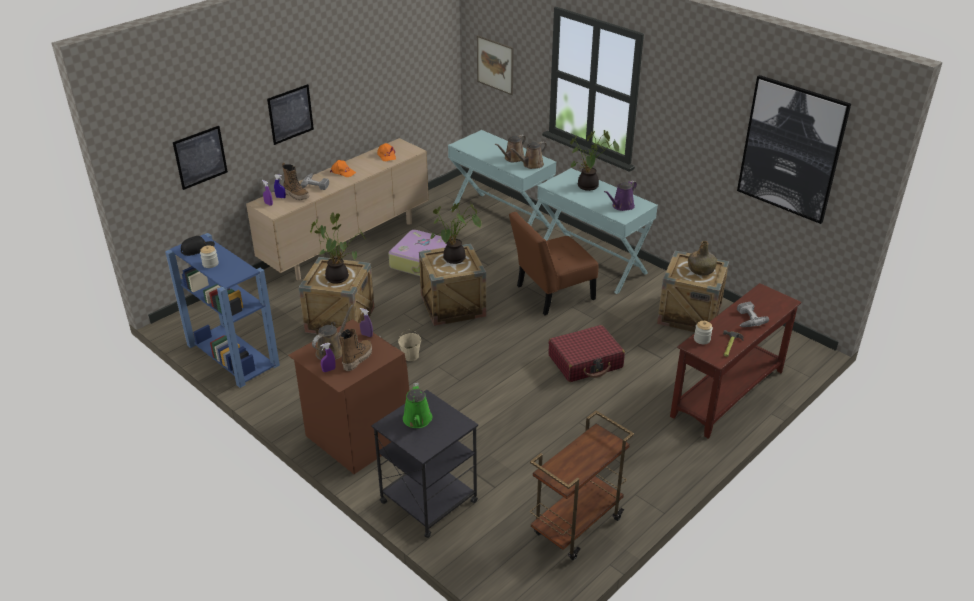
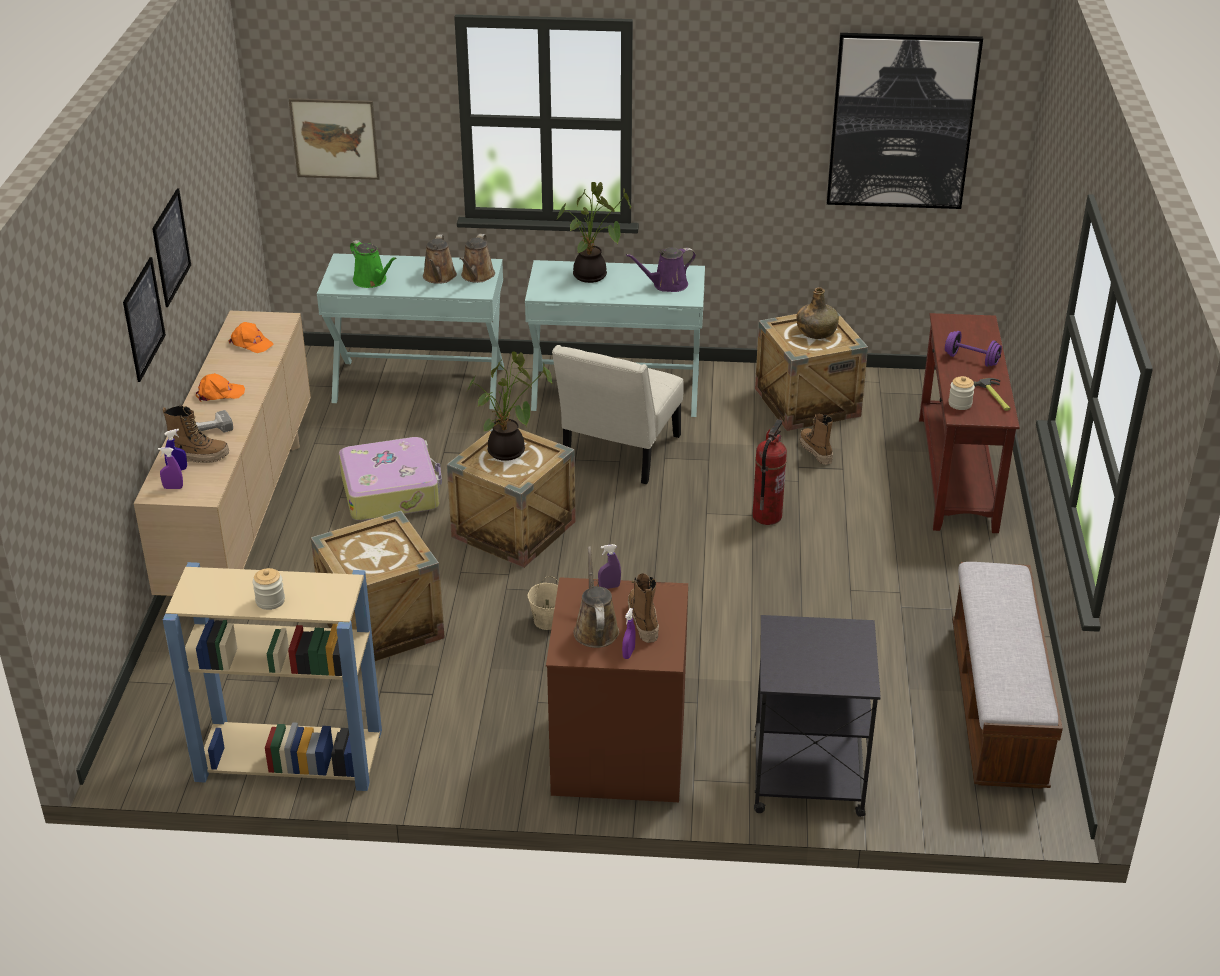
camera: 40 degrees left, 0 degrees up
blue bookcase [165,233,280,388] -> beige bookcase [163,562,382,791]
picture [173,126,228,190] -> picture moved to [152,189,191,307]
black cap [180,236,215,256] -> none
potted plant [310,213,365,284] -> none
green watering can [403,383,432,428] -> green watering can moved to [350,240,397,288]
brown chair [509,212,598,315] -> white chair [552,345,684,484]
brown cart [530,411,634,560] -> bench [952,562,1063,789]
red suitcase [548,325,625,382] -> fire extinguisher [753,420,787,525]
purple watering can [604,181,637,211] -> purple watering can turned 60 degrees clockwise [626,247,696,292]
power drill [737,302,769,327] -> purple dumbbell [945,331,1002,367]
none -> boot [800,413,833,465]

